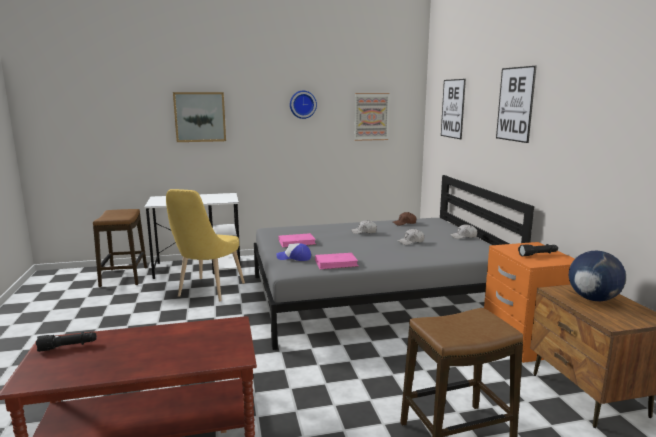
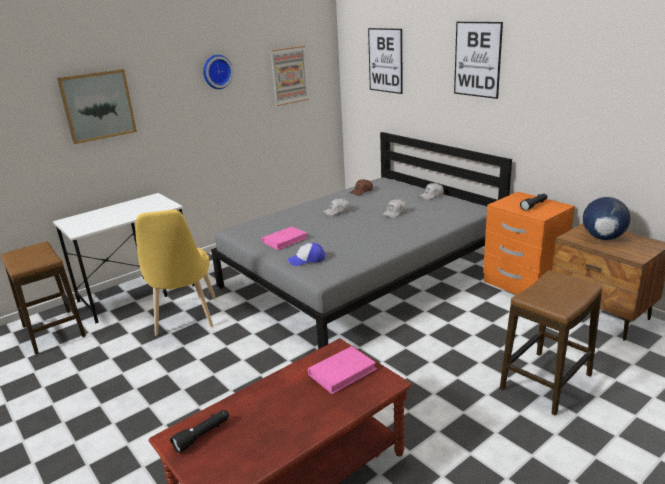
camera: 25 degrees left, 10 degrees up
pink book [315,253,359,269] -> pink book moved to [308,346,377,394]

